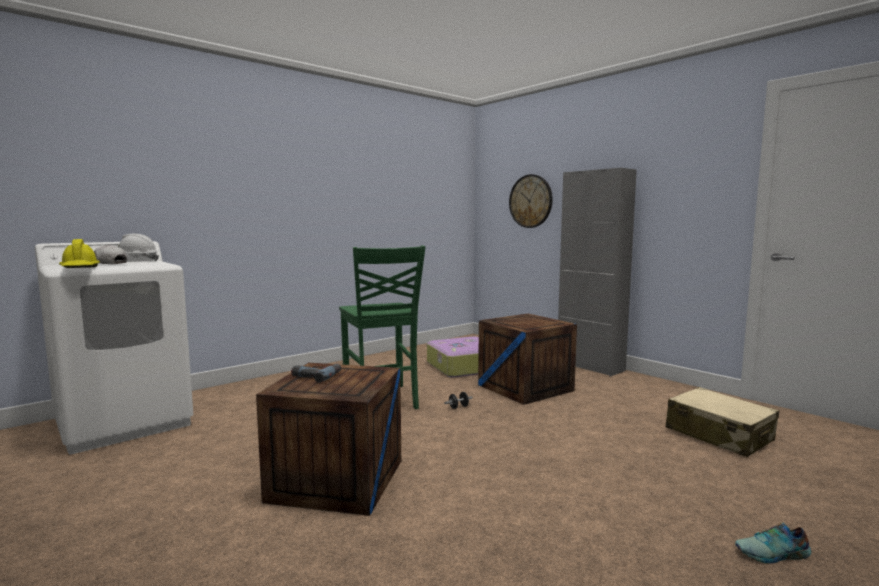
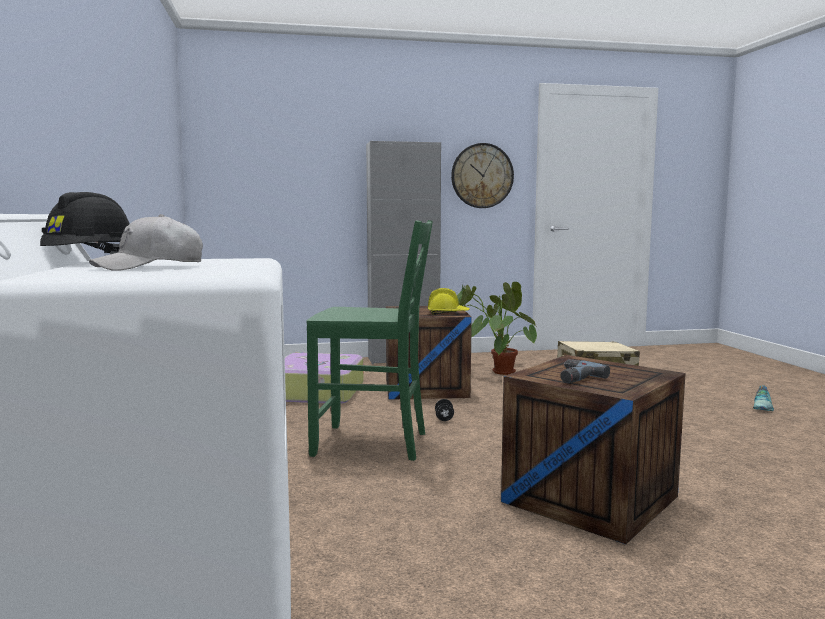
camera: 60 degrees left, 0 degrees up
yellow hard hat [59,239,100,268] -> yellow hard hat moved to [428,288,470,315]
white hard hat [118,234,159,261] -> black hard hat [40,192,130,254]
wall clock [509,174,553,228] -> wall clock moved to [451,143,514,208]
none -> potted plant [457,282,537,375]

